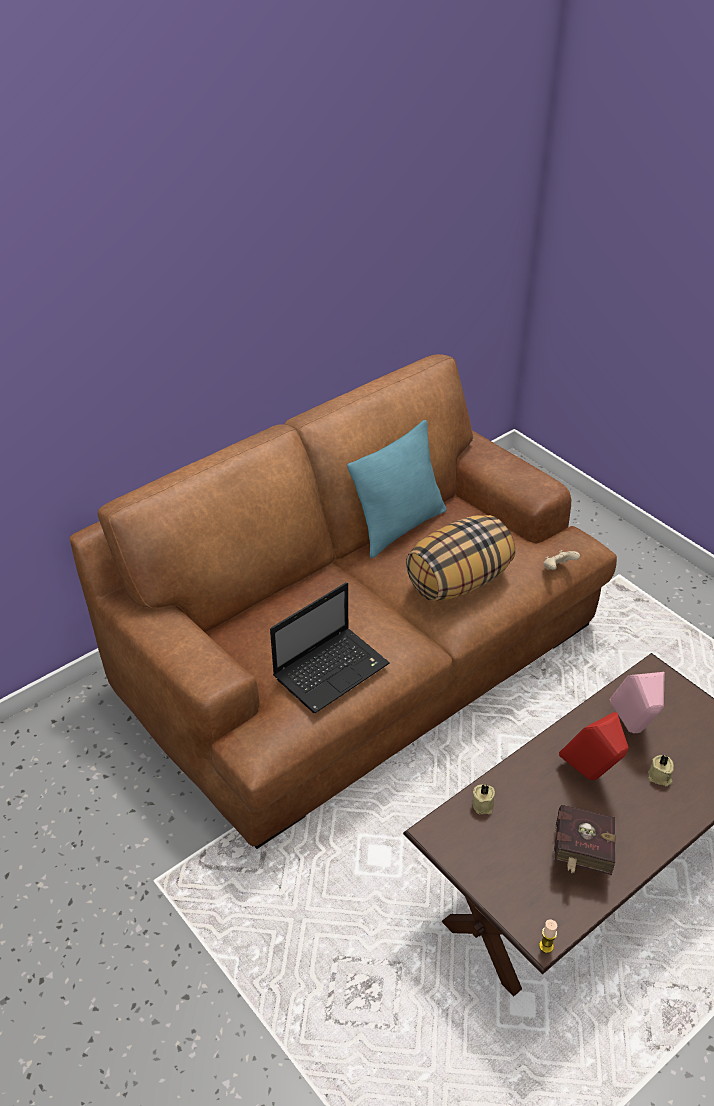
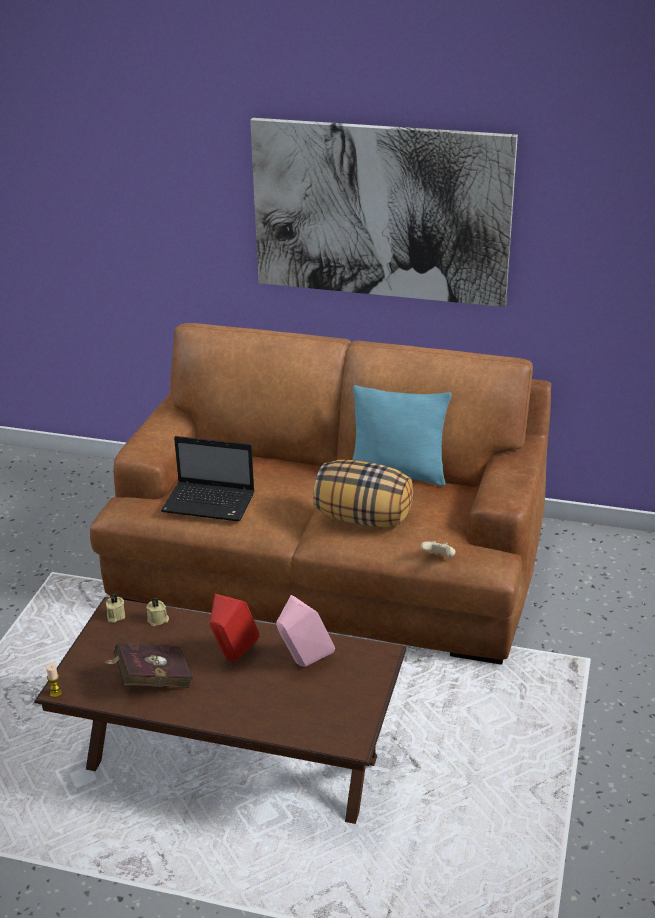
camera: 55 degrees right, 10 degrees down
beige candle [648,755,674,786] -> beige candle moved to [106,594,125,623]
none -> picture [250,118,518,307]

